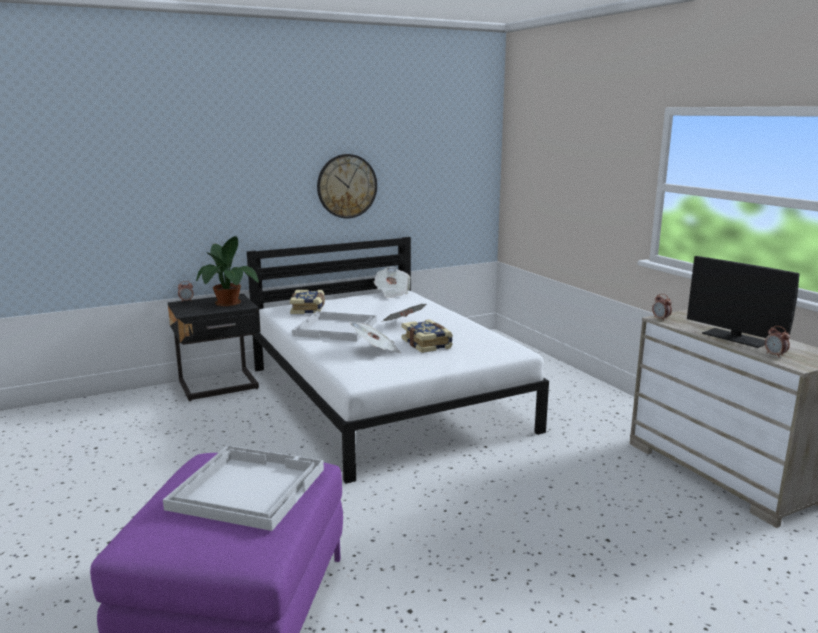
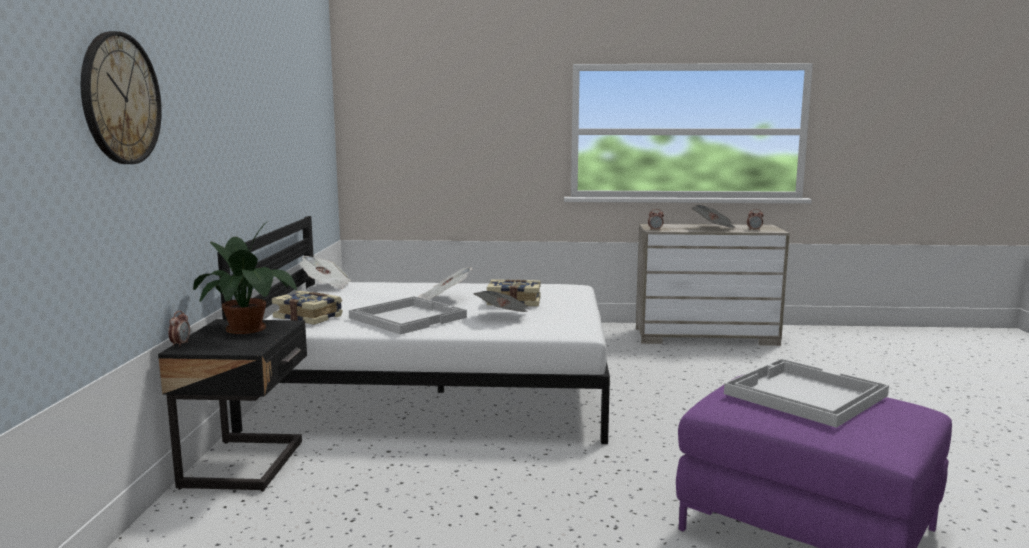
camera: 60 degrees left, 5 degrees down
wall clock [317,154,377,218] -> wall clock moved to [81,31,162,164]
monitor [687,256,800,348] -> newspaper [691,205,735,228]

